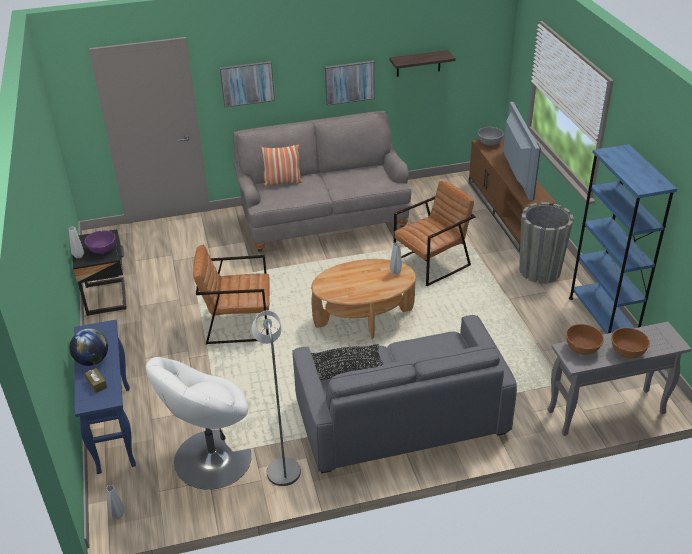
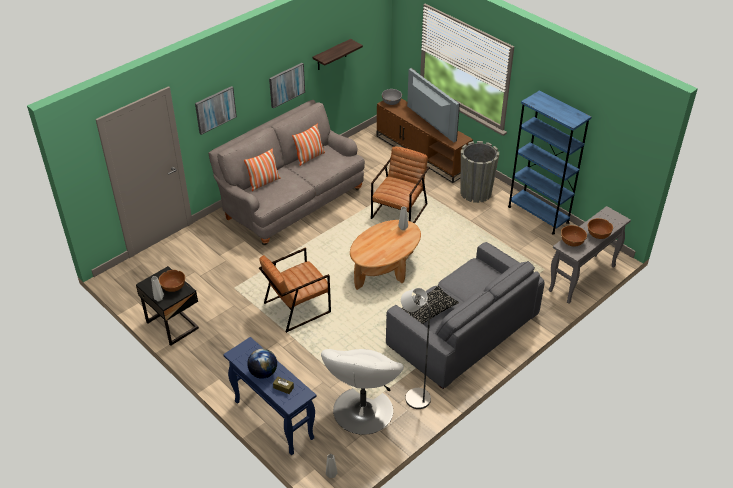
camera: 30 degrees left, 5 degrees up
purple bowl [85,230,115,254] -> brown bowl [159,270,185,292]
none -> pillow [292,124,325,166]

